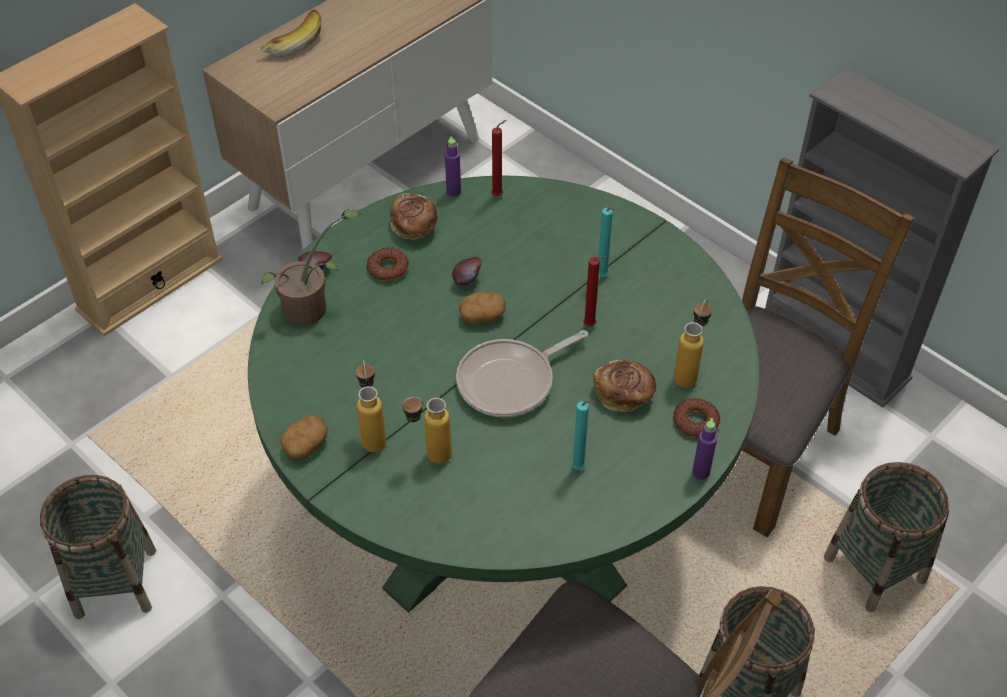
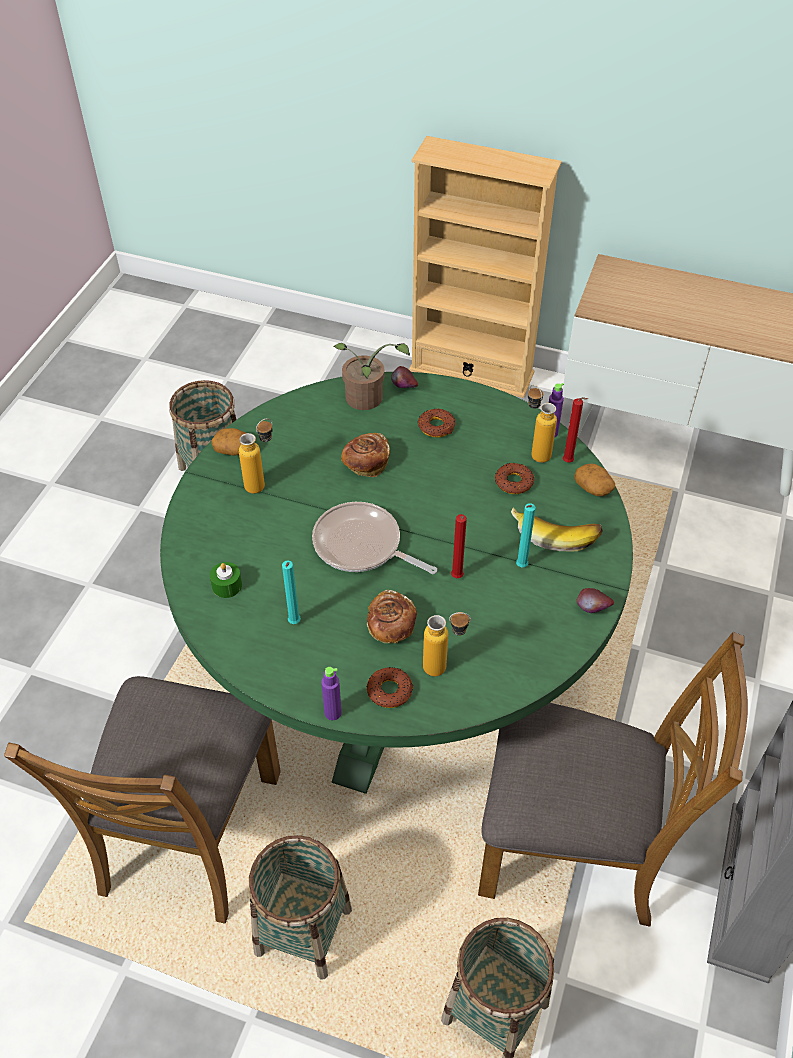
camera: 65 degrees right, 0 degrees up
banana [257,10,321,57] -> banana moved to [511,508,603,552]
bread [390,193,437,240] -> bread moved to [341,433,390,477]
bottle [401,397,452,464] -> bottle moved to [528,384,557,463]
apple [452,257,482,285] -> apple moved to [576,588,614,613]
potato [459,292,506,324] -> potato moved to [574,463,615,496]
none -> green candle [210,562,242,598]
none -> donut [495,463,534,494]

